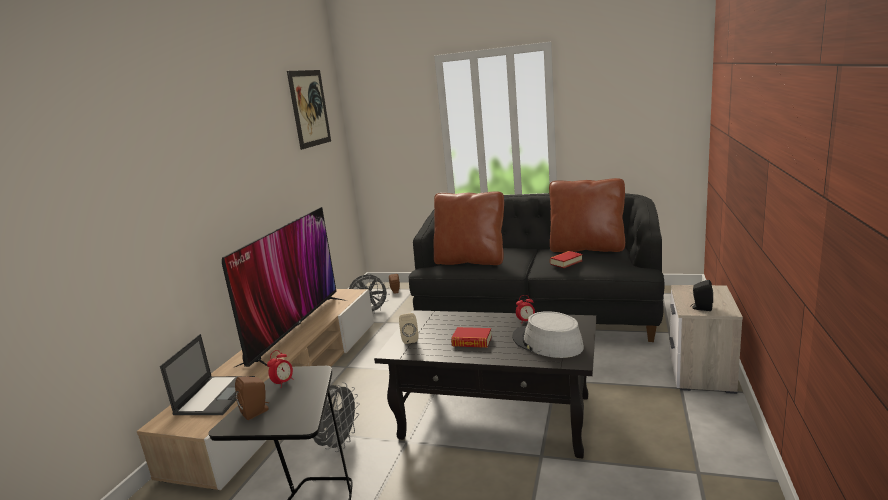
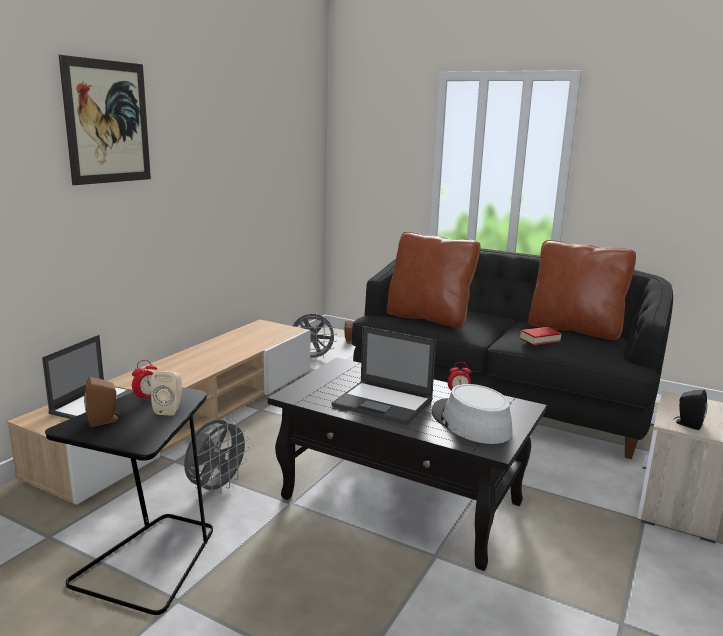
camera: 10 degrees right, 0 degrees up
television [222,207,348,368] -> none
picture [287,70,331,150] -> picture moved to [59,55,151,185]
beige speaker [399,313,419,344] -> beige speaker moved to [151,371,182,416]
book [451,327,492,348] -> laptop [331,326,436,425]

